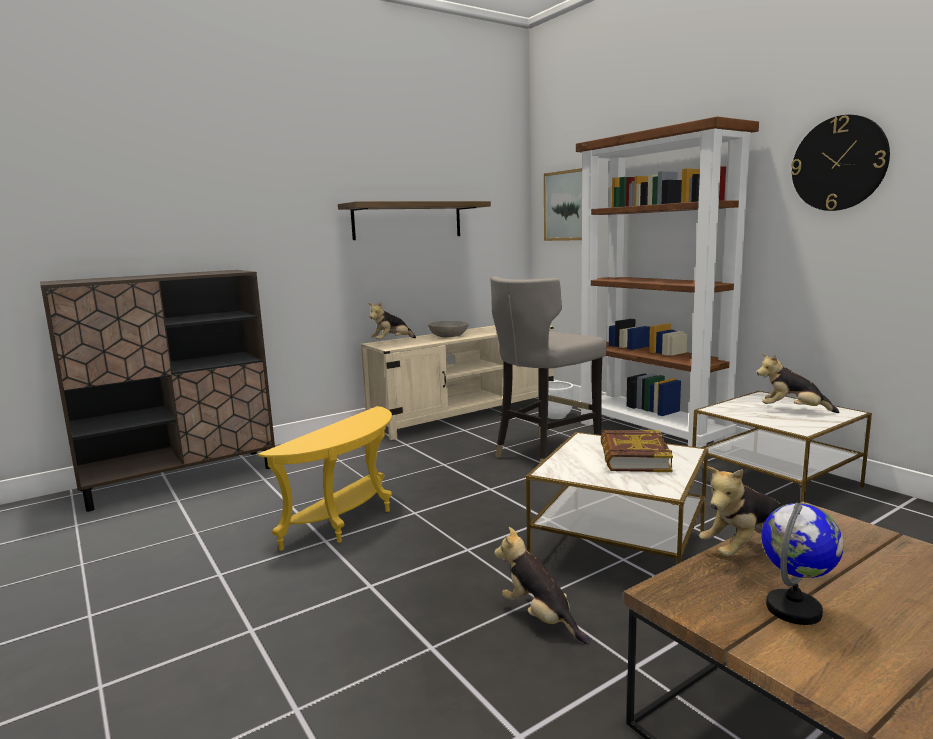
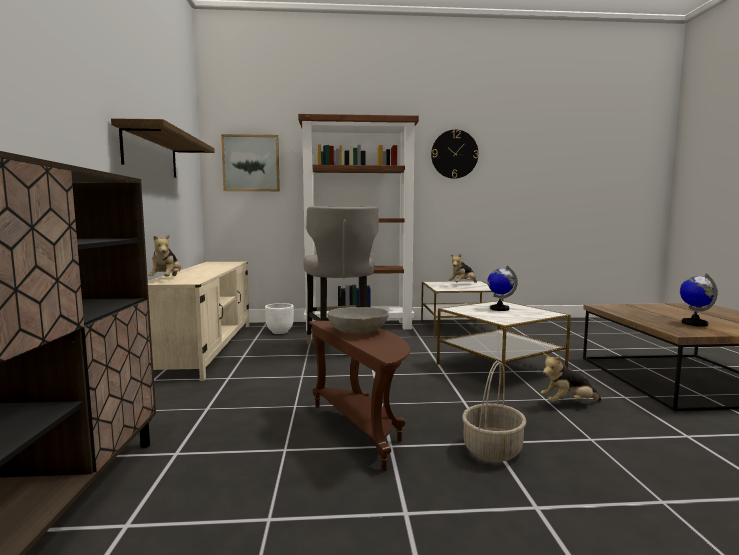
camera: 60 degrees left, 5 degrees down
yellow side table [258,406,392,551] -> brown side table [309,321,410,471]
grey bowl [428,321,469,337] -> grey bowl moved to [328,307,389,334]
book [601,430,673,472] -> globe [487,266,518,311]
plush toy [699,467,782,557] -> none
none -> basket [462,361,526,462]

